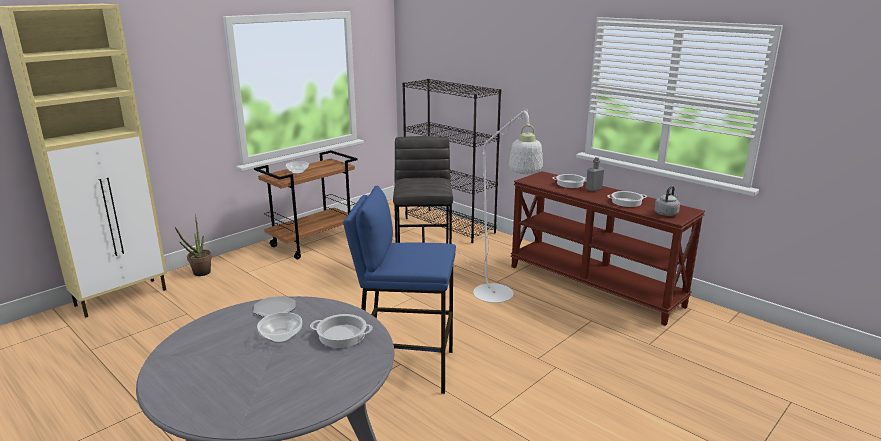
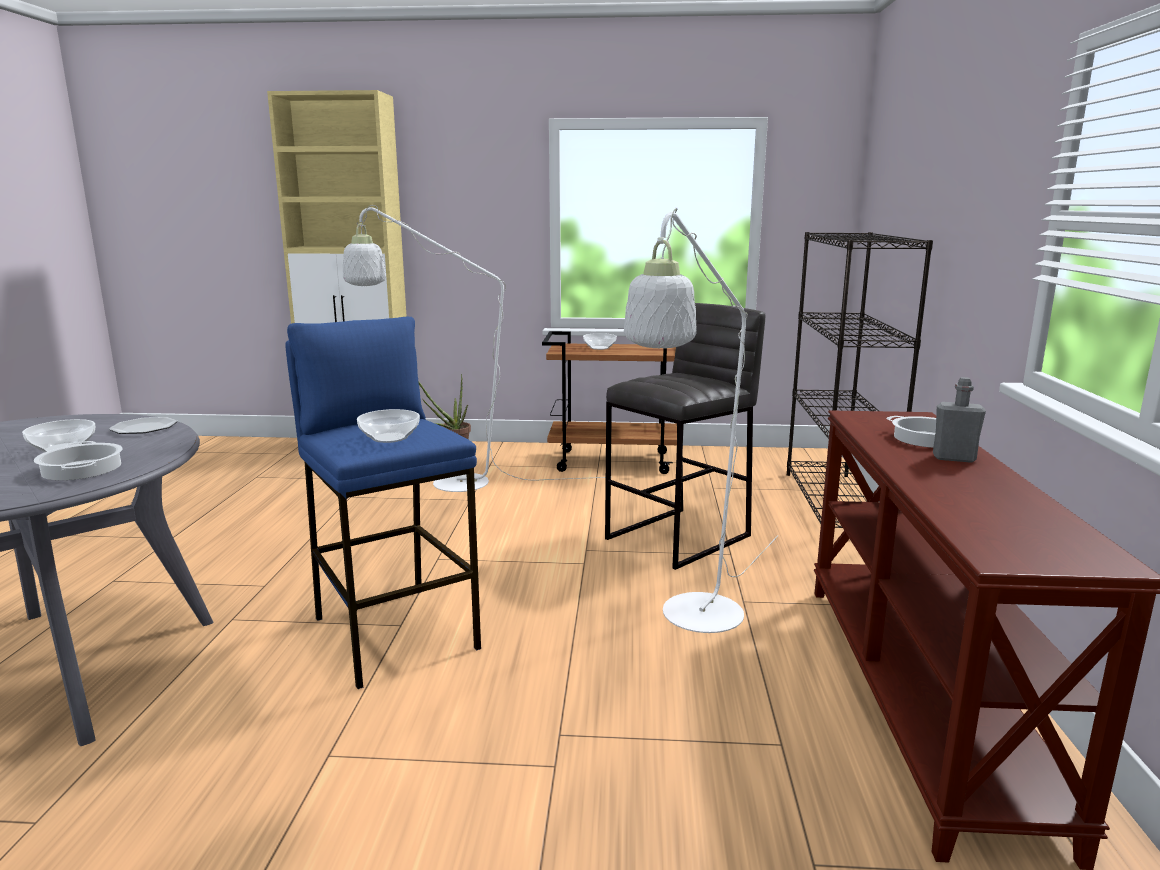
camera: 50 degrees right, 5 degrees down
cooking pot [607,191,647,207] -> none
grey kettle [654,186,680,216] -> none
none -> white floor lamp [343,205,606,492]
none -> bowl [357,409,420,443]

